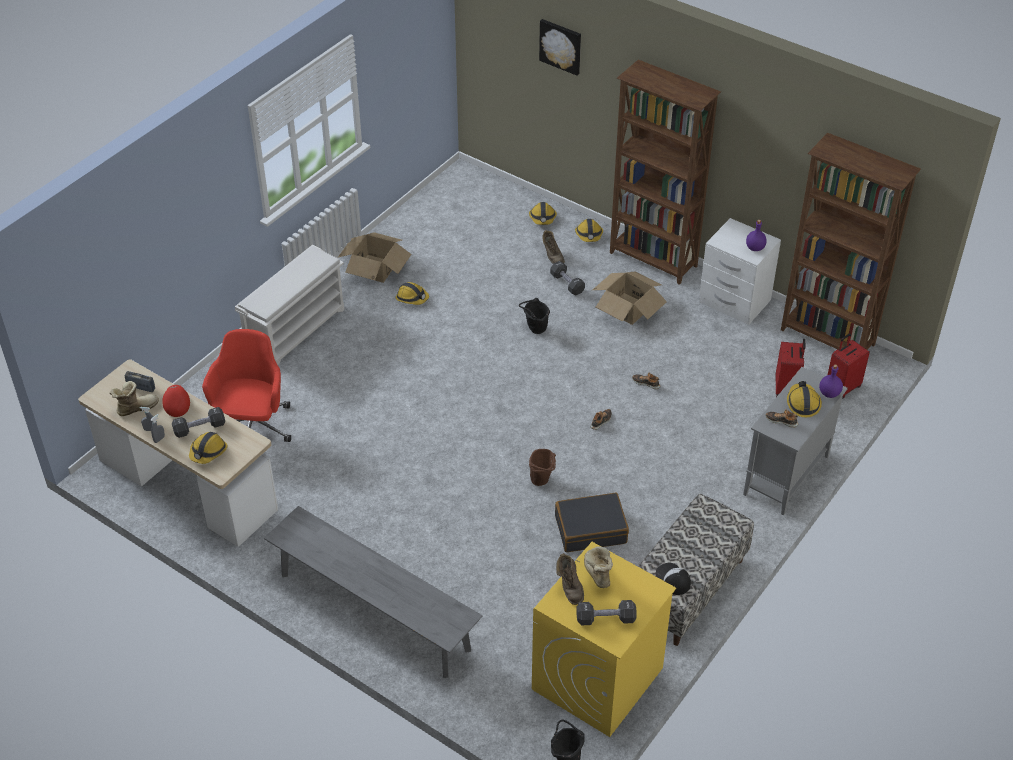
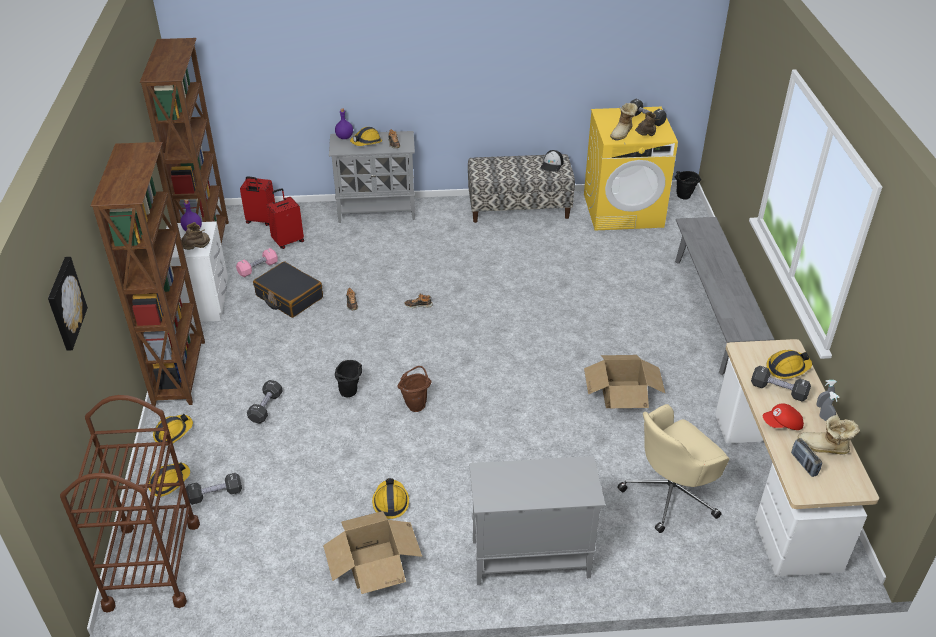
camera: 130 degrees left, 5 degrees down
red cap [162,385,190,417] -> red cap turned 45 degrees clockwise [763,403,804,430]
red office chair [202,329,291,442] -> beige office chair [617,404,730,533]
white shoe rack [235,245,344,365] -> grey cabinet [469,456,605,585]
brown bucket [529,449,556,486] -> brown bucket moved to [397,366,432,412]
brown boot [542,230,565,264] -> brown boot moved to [181,222,210,250]
black suitcase [555,493,629,552] -> black suitcase moved to [253,261,323,318]
cardboard box [593,271,667,325] -> cardboard box moved to [584,355,666,408]
none -> brown cart [60,395,200,613]
none -> black dumbbell [186,473,242,505]
none -> pink dumbbell [236,248,278,277]

